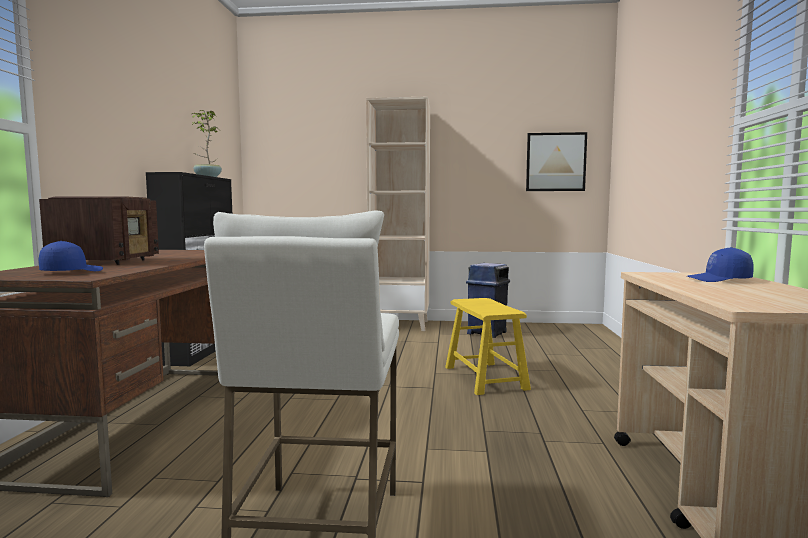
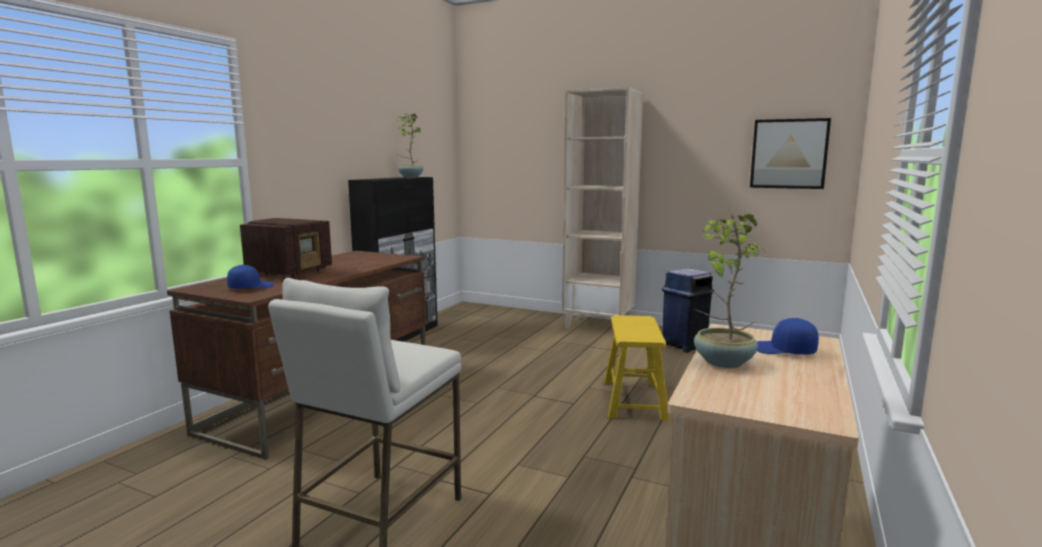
camera: 20 degrees right, 5 degrees up
none -> potted plant [693,213,764,368]

